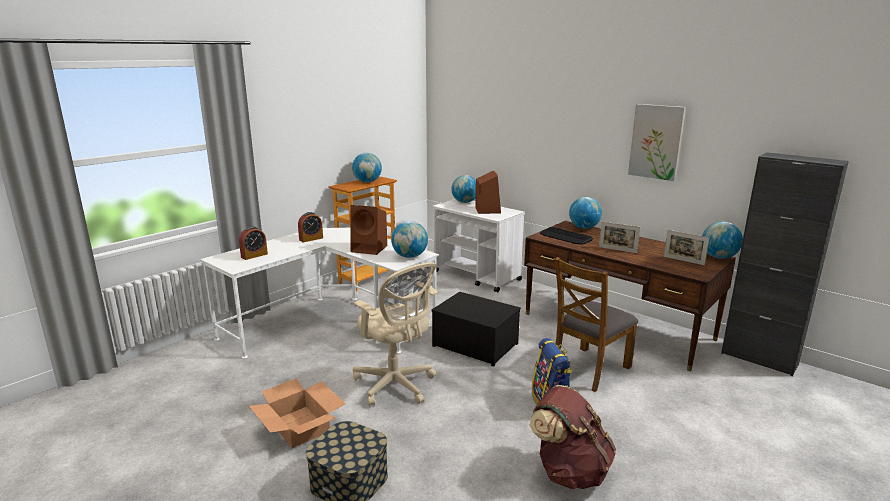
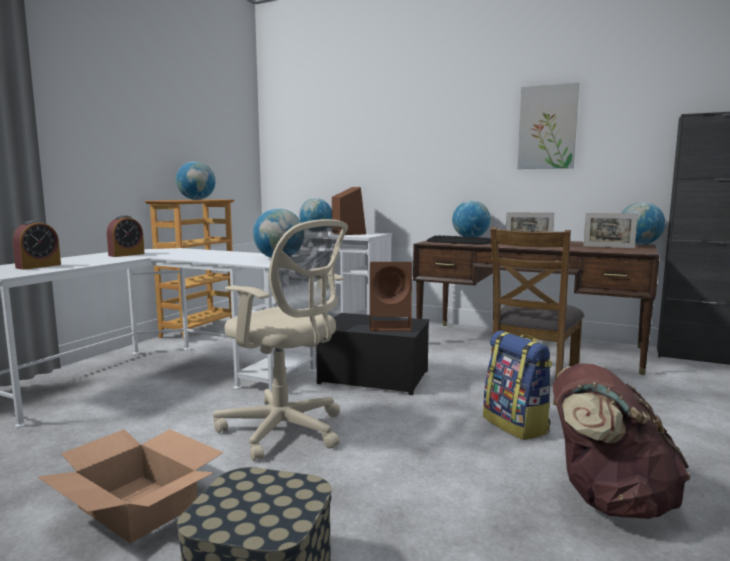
camera: 15 degrees left, 10 degrees down
brown speaker [351,205,387,255] -> brown speaker moved to [370,262,412,332]

